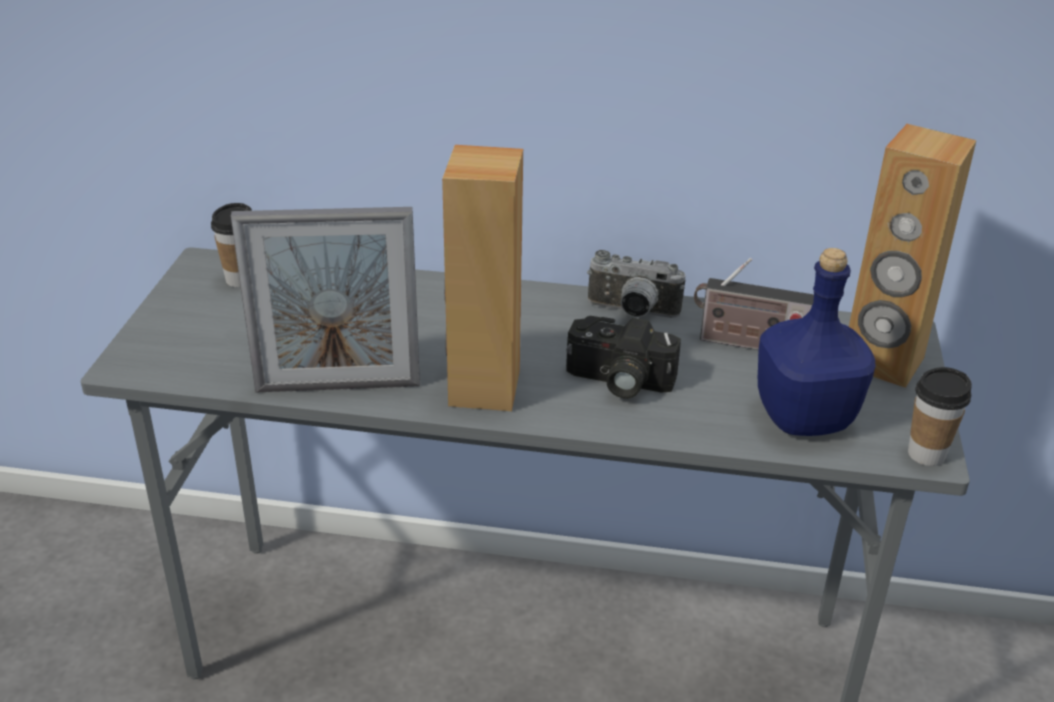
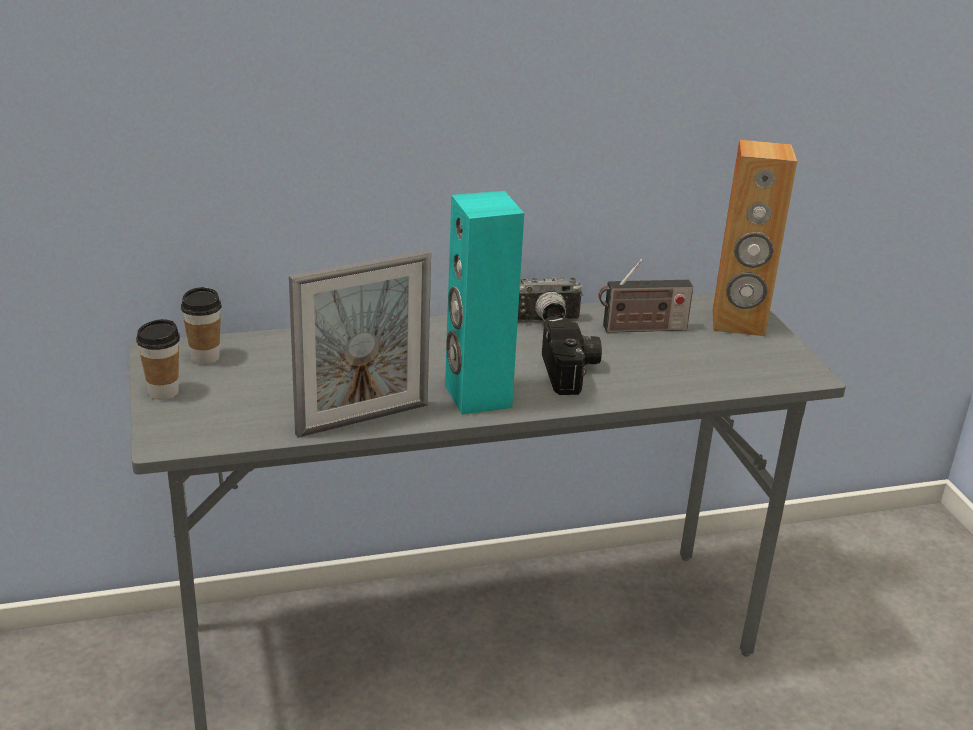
camera: 25 degrees left, 5 degrees down
brown speaker [442,145,523,411] -> turquoise speaker [445,191,524,415]
camera [566,316,681,399] -> camera turned 90 degrees counterclockwise [542,317,602,395]
blue bottle [758,248,875,436] -> none
cup [908,367,972,466] -> cup moved to [136,319,180,400]

